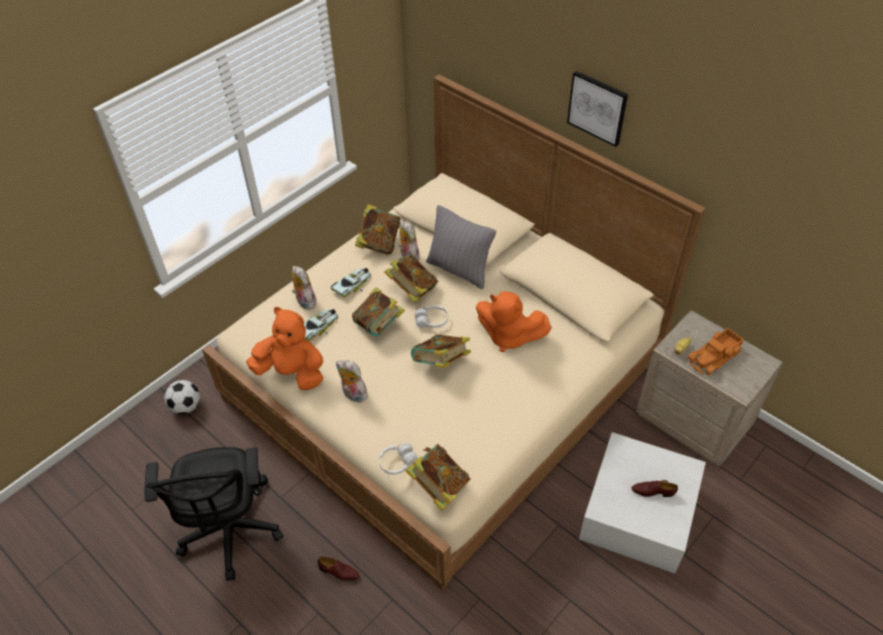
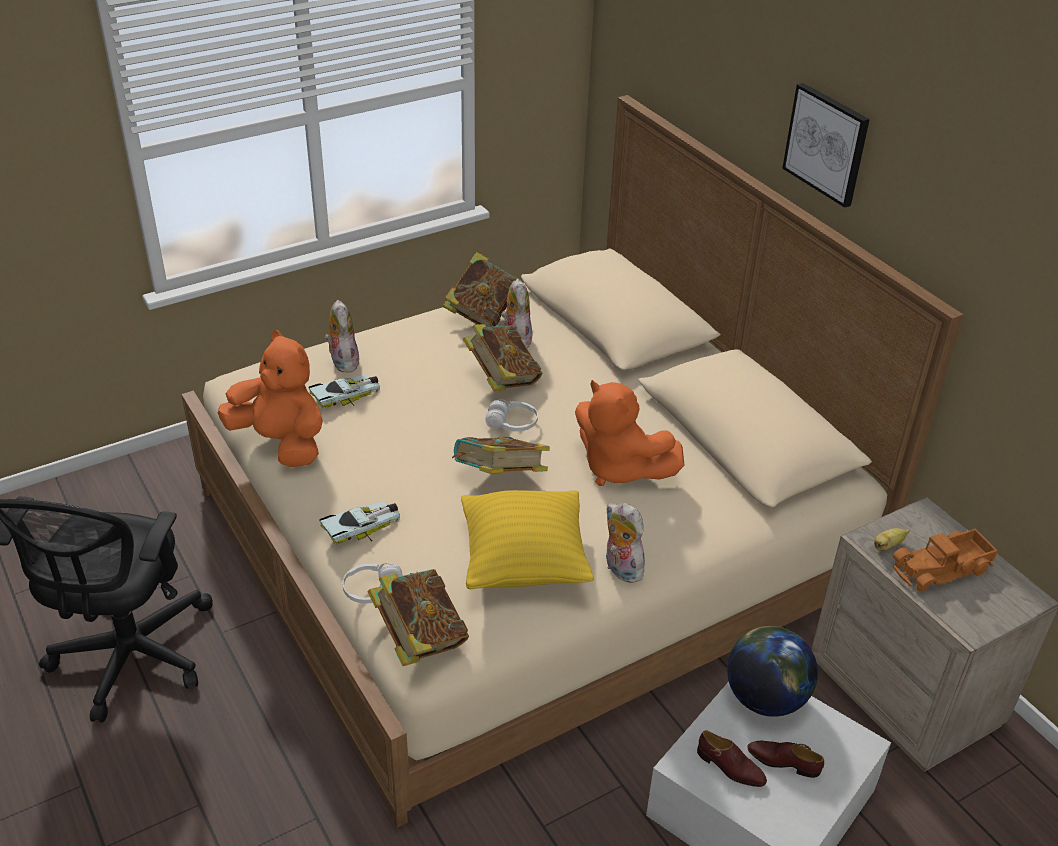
camera: 15 degrees right, 10 degrees down
football [164,380,200,414] -> none
brown shoe [318,556,360,581] -> brown shoe moved to [697,730,767,787]
toy car [331,268,371,298] -> toy car moved to [319,502,400,544]
plush toy [336,360,369,402] -> plush toy moved to [606,502,648,583]
book [352,287,405,336] -> none
grey pillow [426,205,496,289] -> none
none -> yellow pillow [461,490,594,589]
none -> globe [727,626,818,717]

